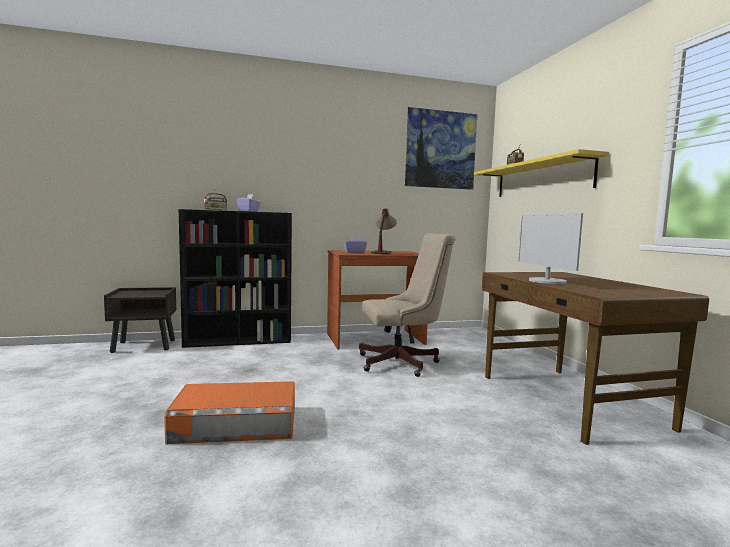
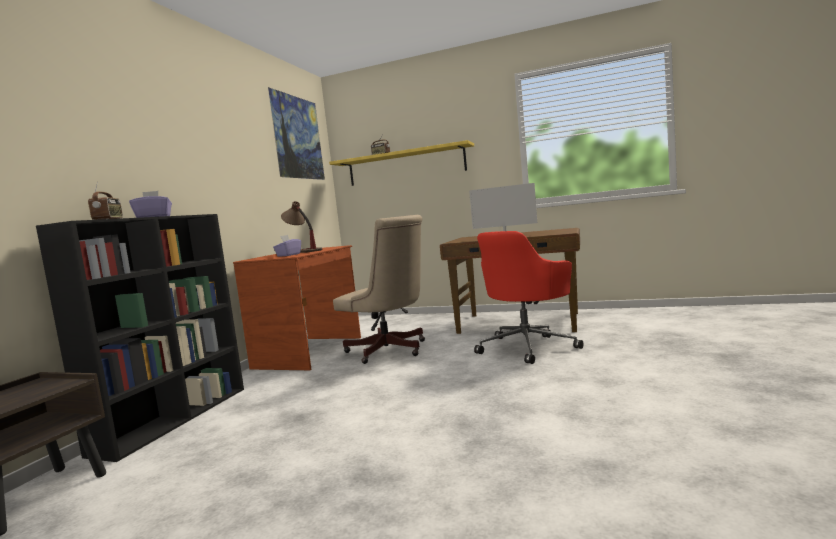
camera: 55 degrees left, 0 degrees up
orange storage box [164,381,295,444] -> none
beige office chair [359,233,456,377] -> beige office chair turned 105 degrees clockwise [333,215,425,364]
none -> red office chair [474,231,584,364]

